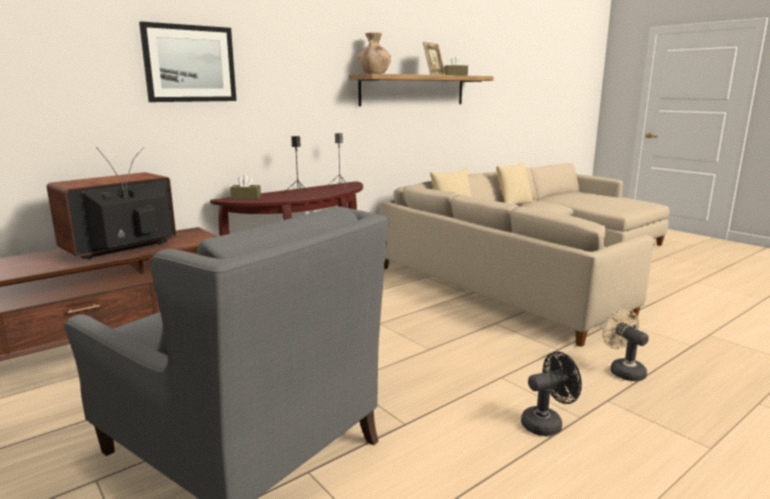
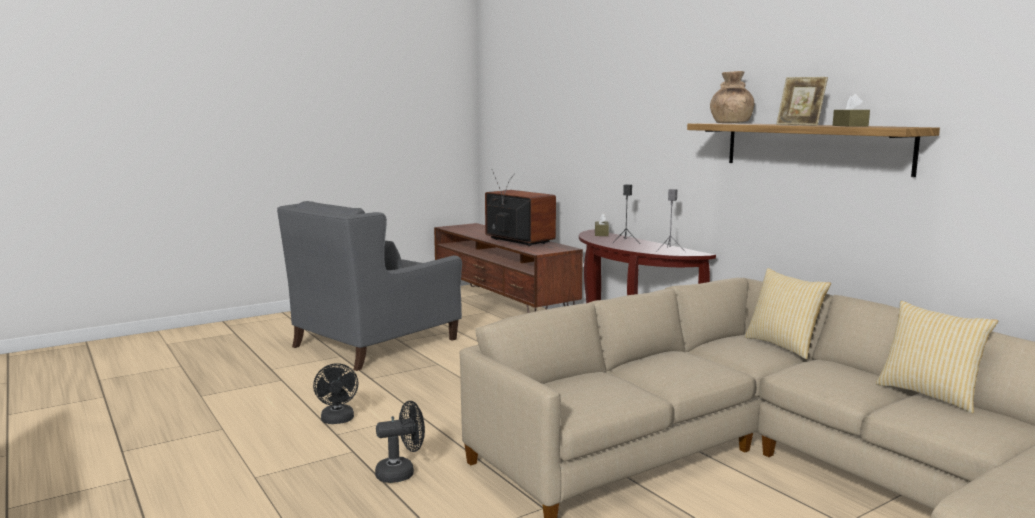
camera: 95 degrees right, 5 degrees down
picture [139,21,236,102] -> none
beige fan [602,308,649,381] -> black fan [375,401,425,483]

